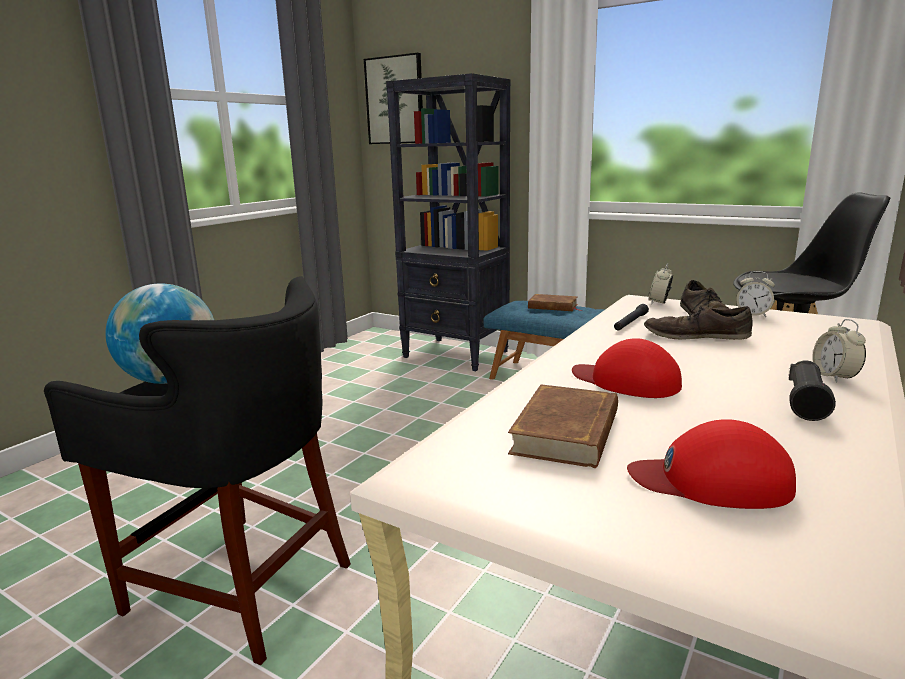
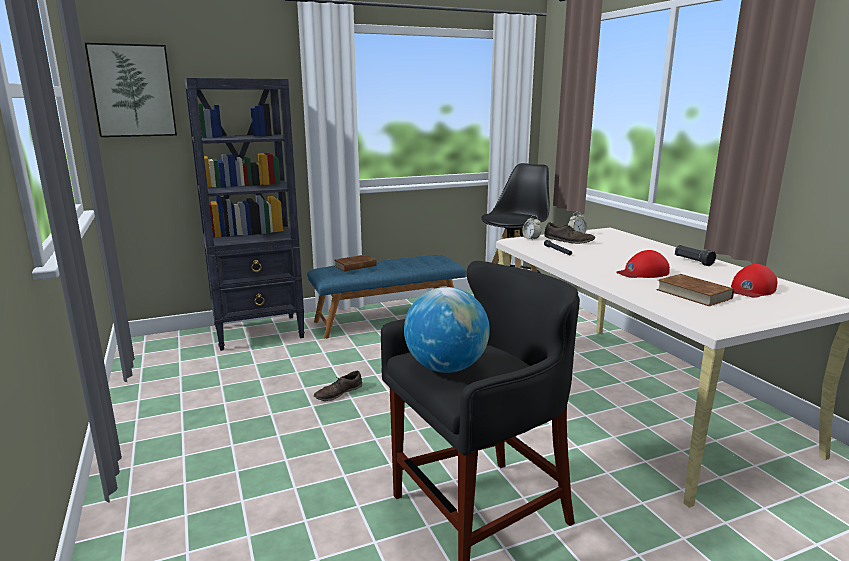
camera: 55 degrees left, 0 degrees up
brown shoe [644,306,753,340] -> brown shoe moved to [314,371,362,401]
alarm clock [813,319,866,383] -> none

